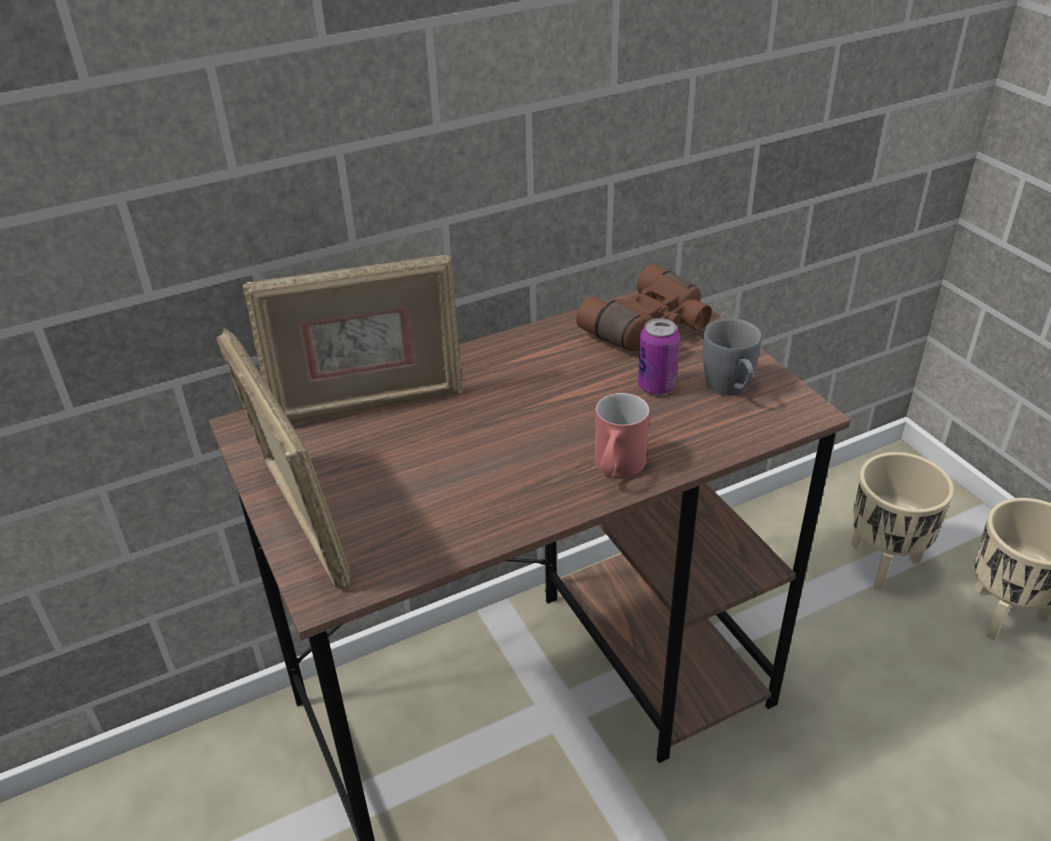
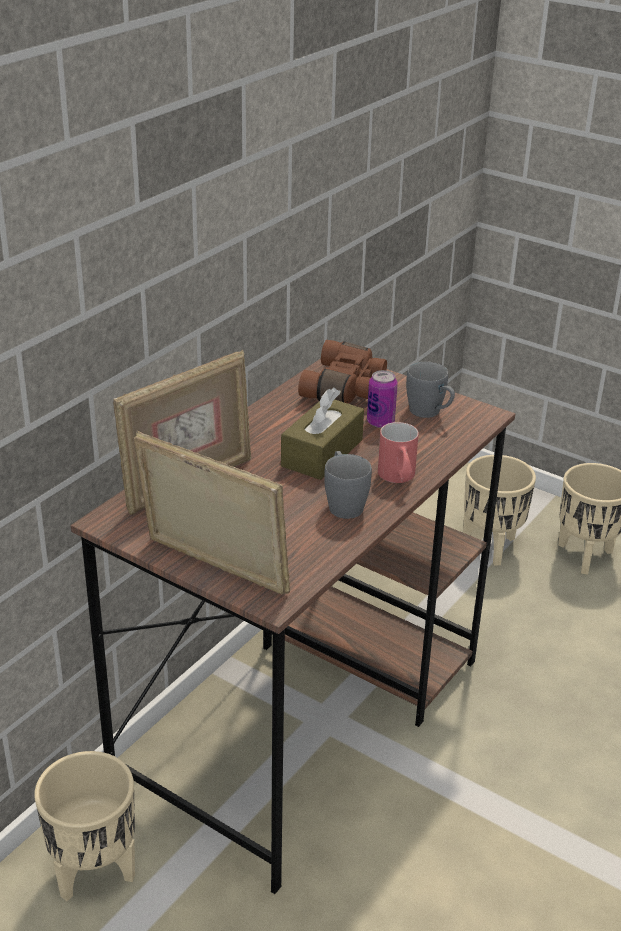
camera: 30 degrees left, 5 degrees down
none -> beige planter [35,751,135,901]
none -> brown tissue box [281,388,364,480]
none -> grey mug [324,451,372,519]

